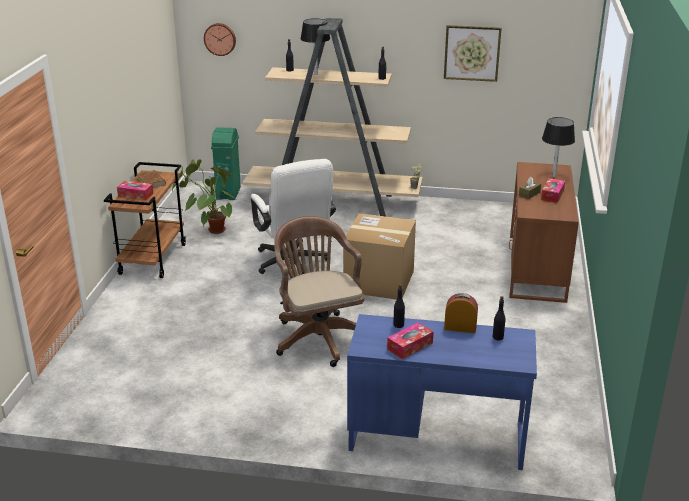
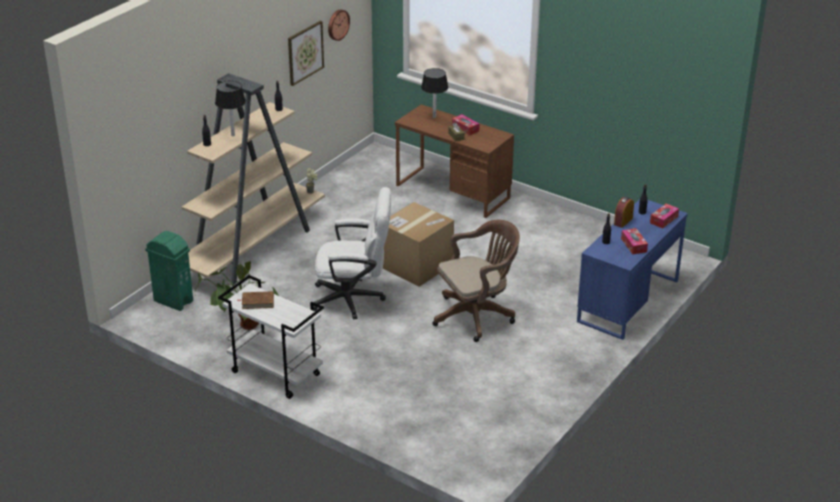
camera: 65 degrees left, 5 degrees up
brown cart [104,162,186,278] -> white cart [218,275,324,399]
tissue box [117,181,153,200] -> tissue box moved to [650,203,679,228]
wall clock [204,23,236,56] -> wall clock moved to [328,9,350,41]
brown office chair [274,216,365,367] -> brown office chair turned 150 degrees clockwise [433,220,520,342]

